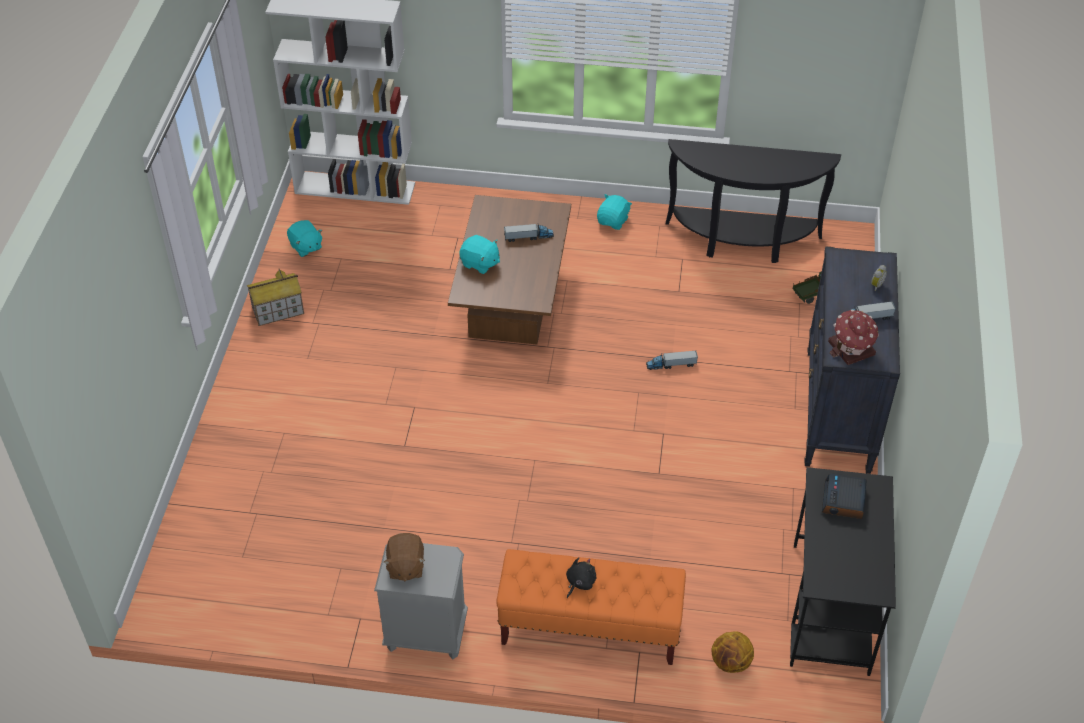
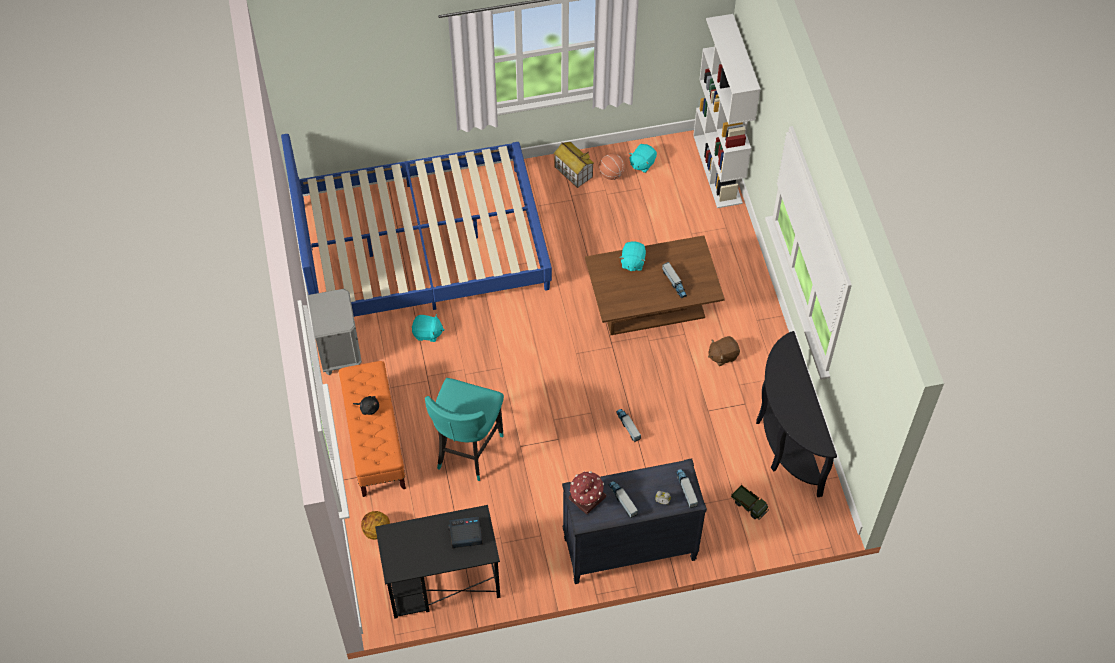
camera: 70 degrees right, 10 degrees up
brown plush toy [383,533,425,581] -> brown plush toy moved to [708,336,740,366]
turquoise plush toy [597,194,632,230] -> turquoise plush toy moved to [412,314,444,342]
none -> blue bed [281,134,552,317]
none -> turquoise stool [425,378,504,481]
none -> basketball [599,153,625,180]
none -> toy truck [676,469,698,509]

